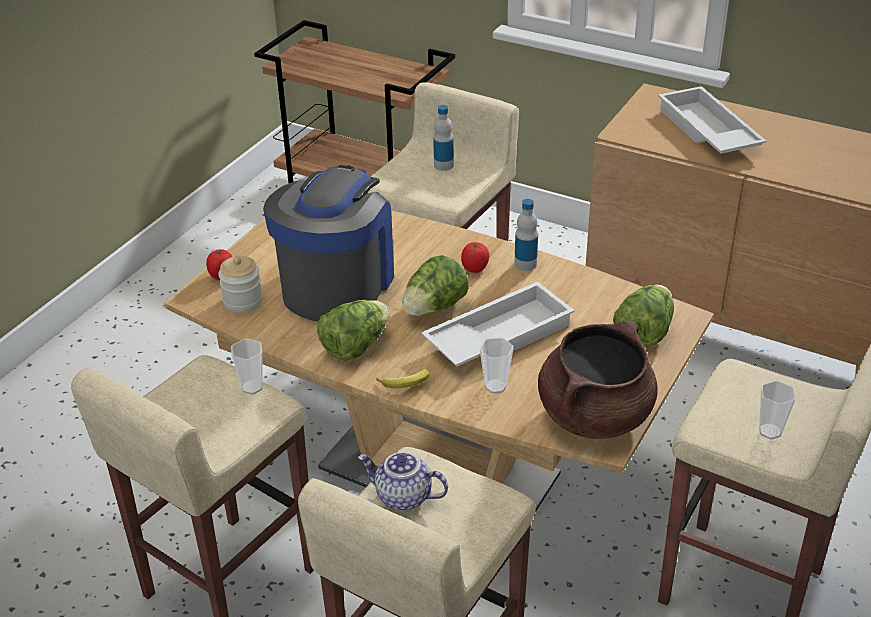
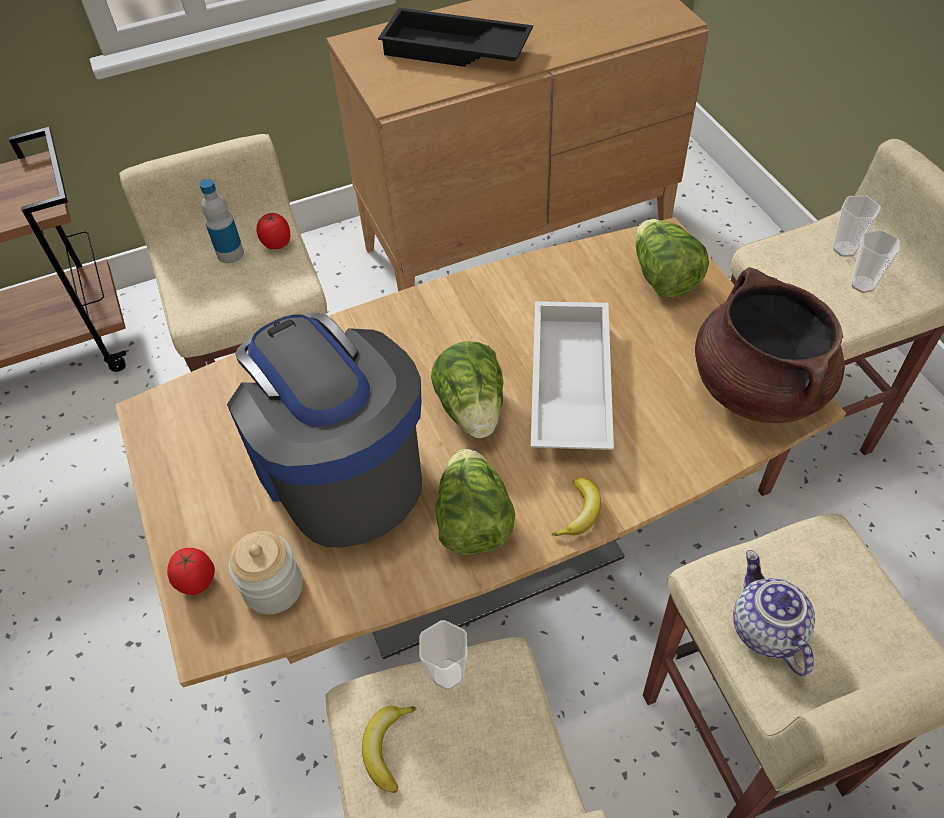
camera: 50 degrees left, 15 degrees up
teapot [358,452,448,511] -> teapot turned 105 degrees clockwise [733,550,815,676]
tomato [461,242,490,273] -> tomato moved to [256,213,290,250]
cup [480,338,514,393] -> cup moved to [833,196,881,257]
bottle [514,199,538,271] -> none
white tray [658,86,766,154] -> black tray [378,8,533,67]
none -> banana [362,706,417,793]

